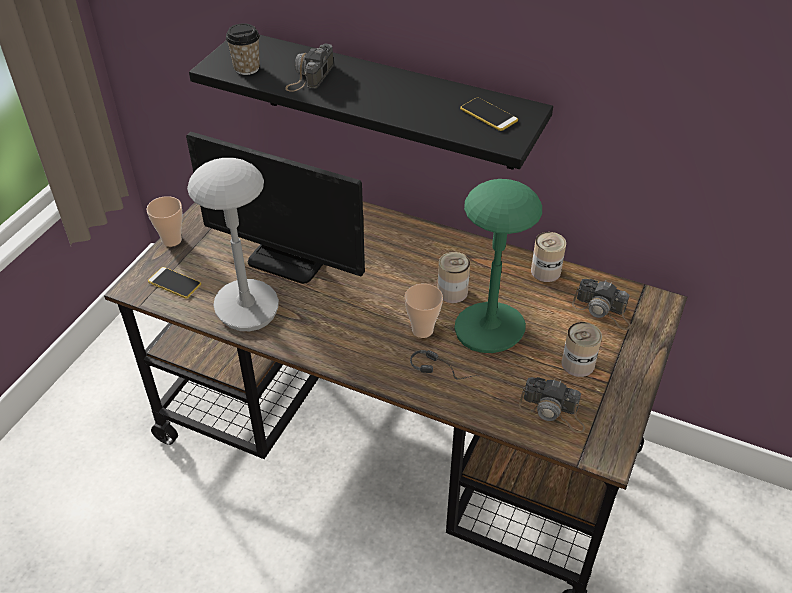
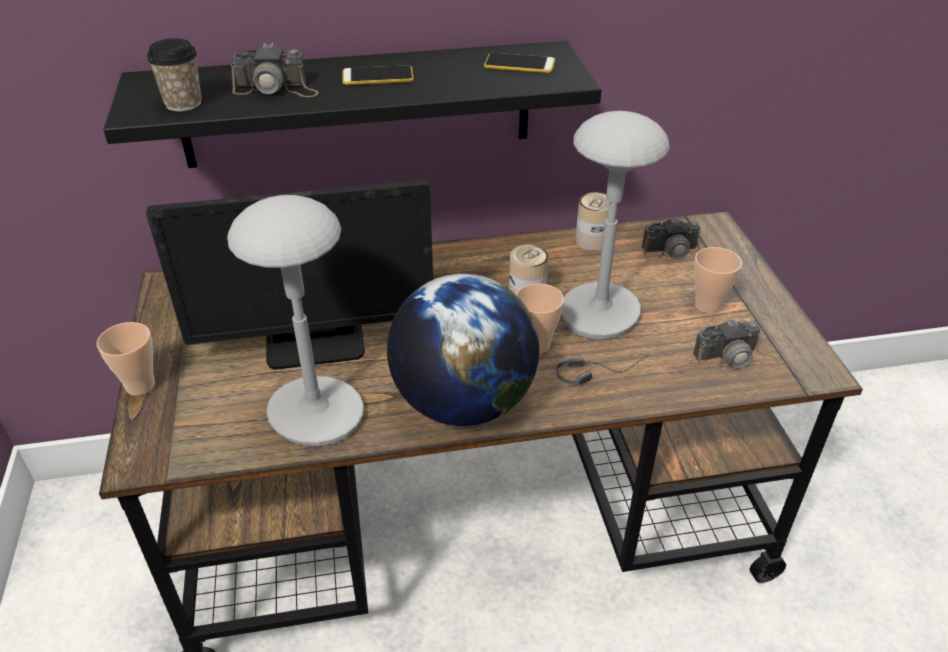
camera: 35 degrees left, 5 degrees down
phone [148,267,201,298] -> phone moved to [342,65,414,85]
camera [285,43,334,92] -> camera turned 75 degrees counterclockwise [231,43,319,97]
green table lamp [454,179,542,353] -> grey table lamp [561,111,670,340]
can [562,322,602,377] -> cup [694,247,742,314]
none -> globe [387,274,539,426]

